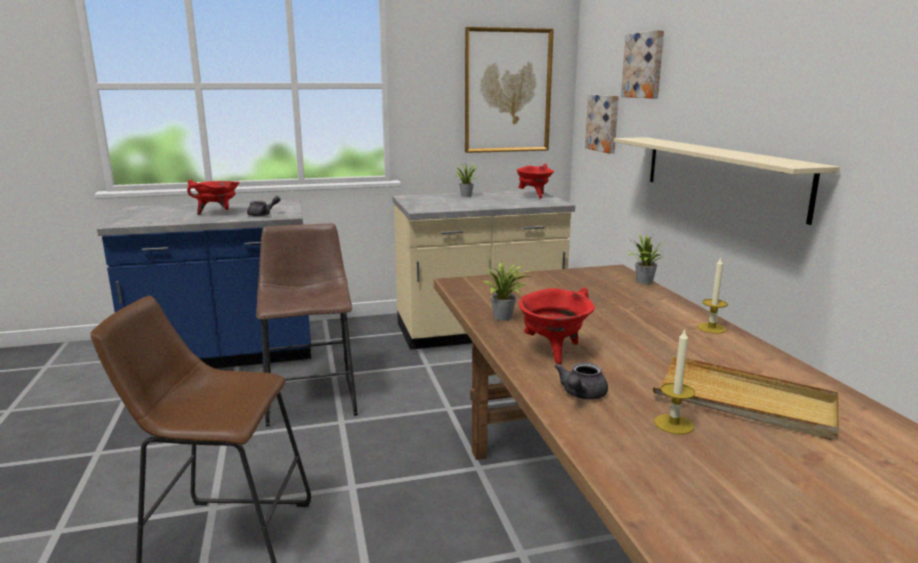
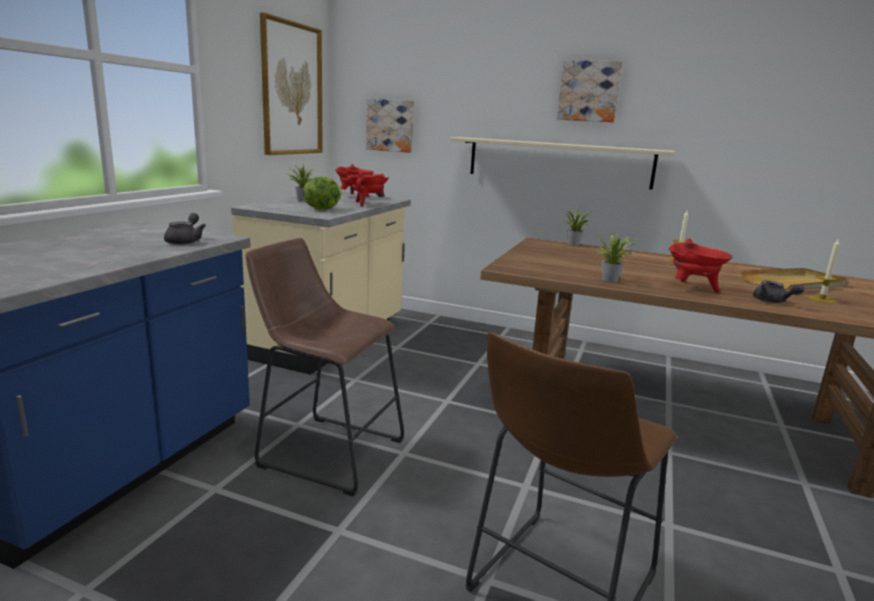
camera: 55 degrees left, 0 degrees up
red cooking pot [187,179,240,215] -> red cooking pot moved to [347,172,389,207]
picture [621,30,664,98] -> picture moved to [557,60,623,122]
none -> lettuce [303,177,342,210]

